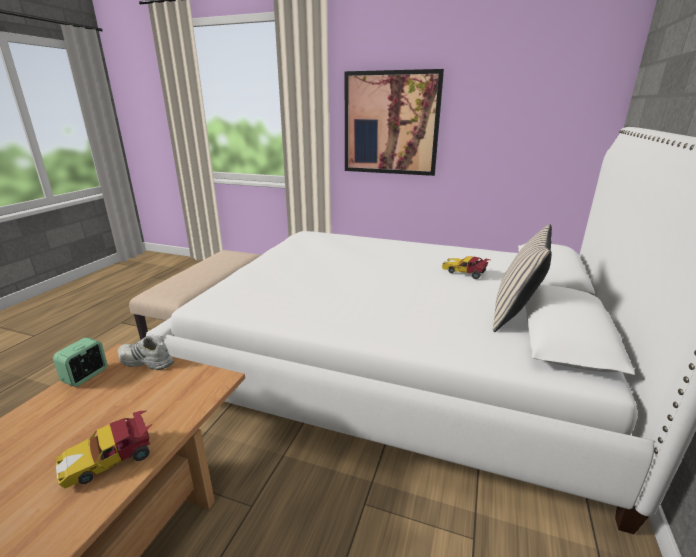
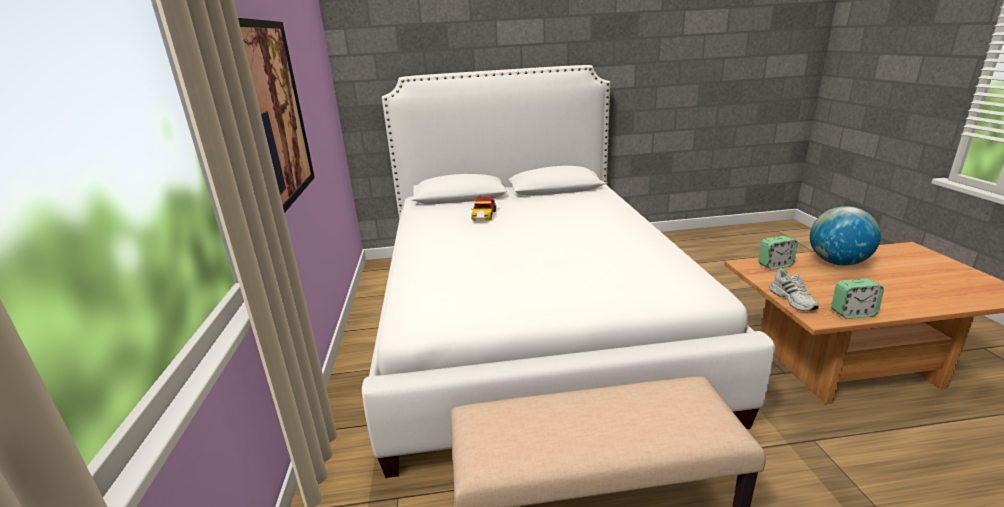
camera: 115 degrees left, 0 degrees up
toy car [56,411,152,488] -> globe [810,206,881,266]
beige pillow [493,224,552,332] -> none
none -> alarm clock [759,236,798,270]

